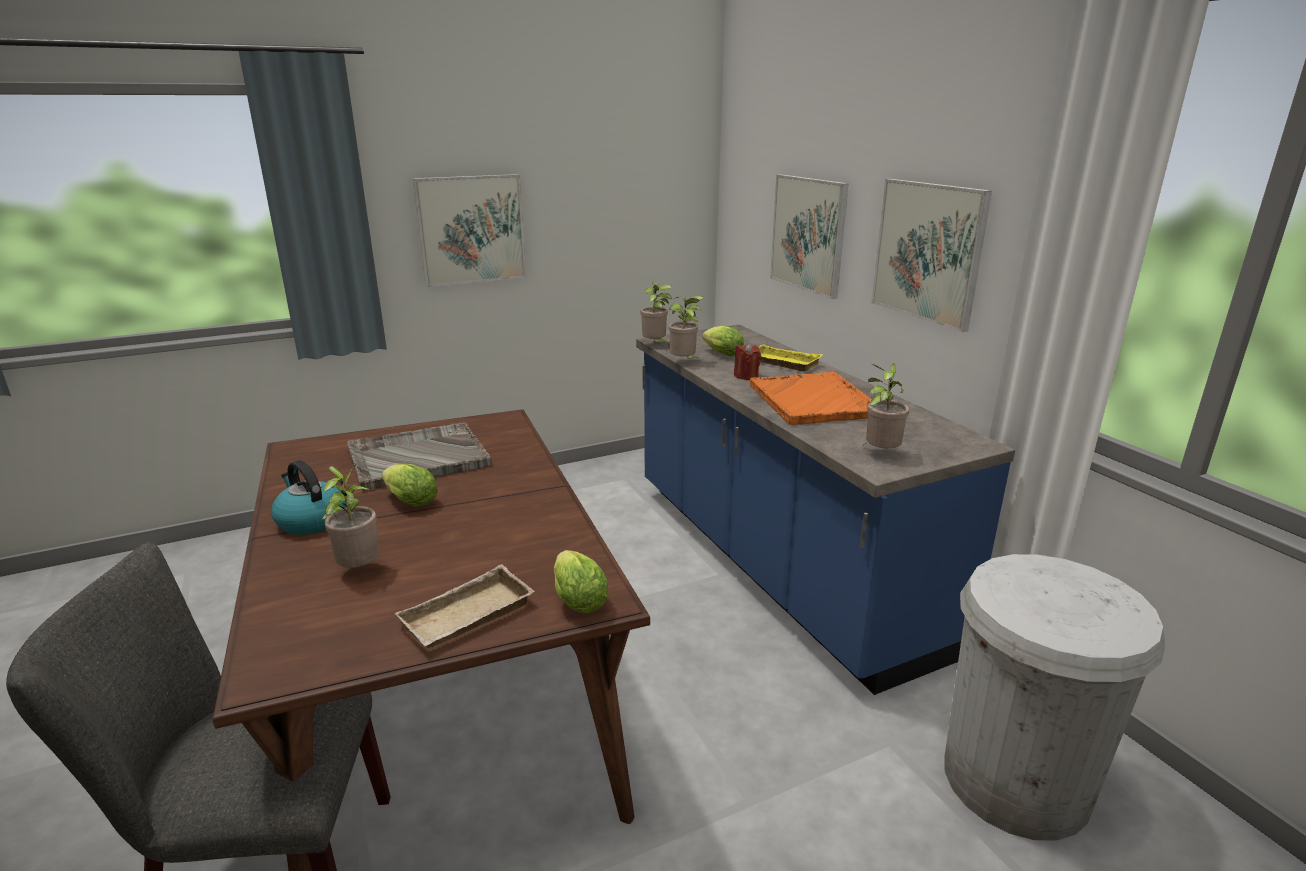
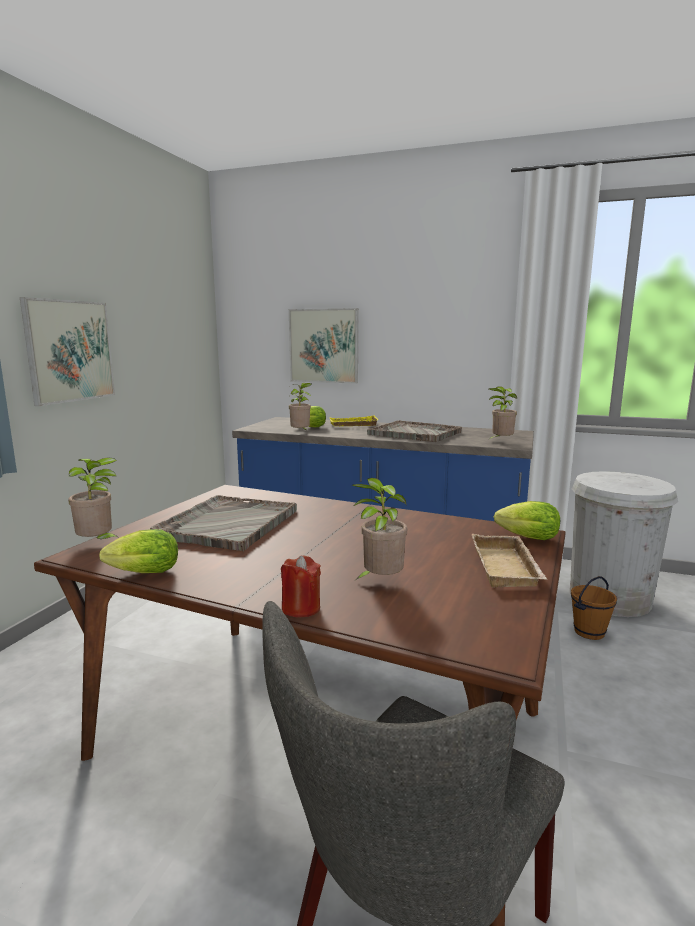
camera: 45 degrees left, 10 degrees down
kettle [271,460,346,535] -> none
lettuce [381,464,438,507] -> lettuce moved to [99,529,178,573]
potted plant [640,283,672,347] -> potted plant moved to [68,458,119,539]
red candle [734,343,761,380] -> red candle moved to [281,556,321,617]
orange tray [750,371,872,425] -> grey tray [367,420,462,442]
picture [871,179,992,332] -> none
none -> brown bucket [571,576,617,640]

